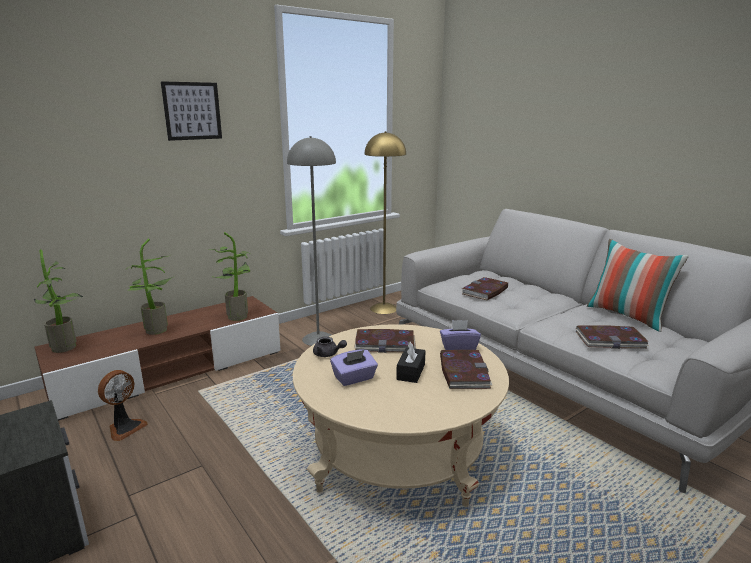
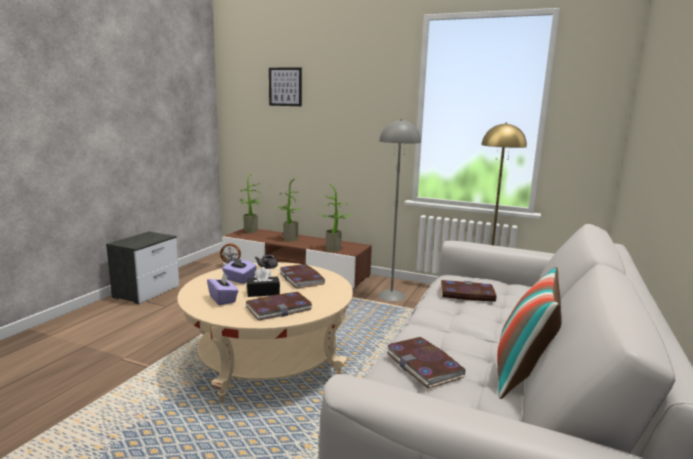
camera: 60 degrees right, 5 degrees down
picture [161,81,222,141] -> picture moved to [269,67,302,106]
purple tissue box [440,320,481,350] -> purple tissue box moved to [207,273,238,305]

